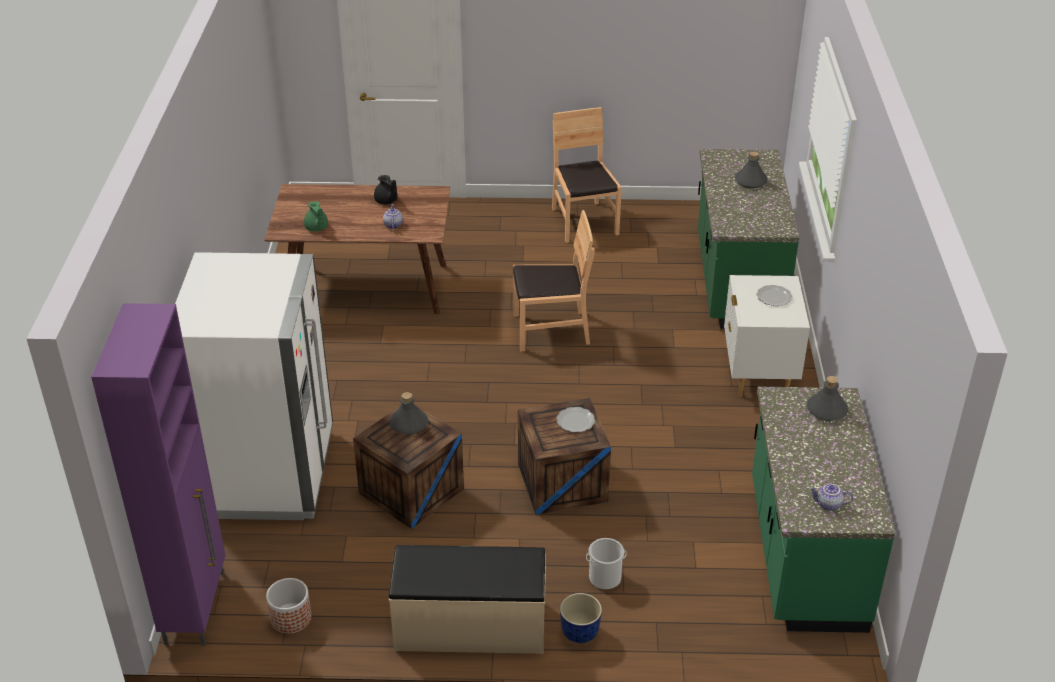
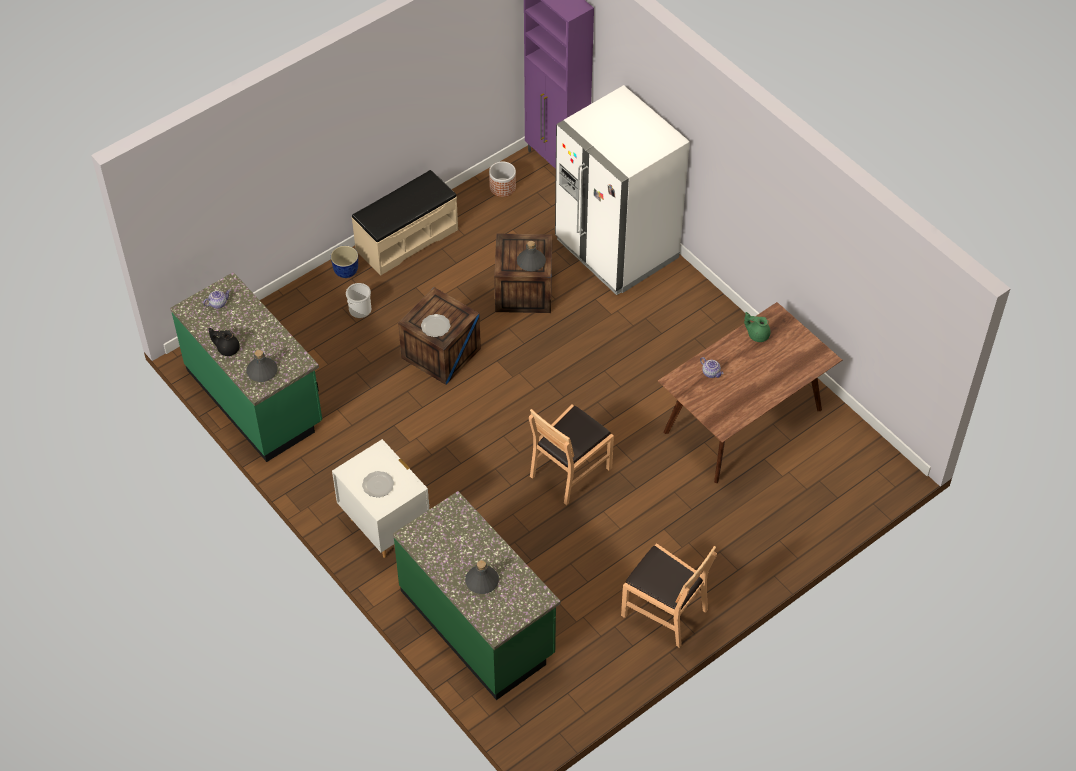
camera: 140 degrees right, 15 degrees up
black teapot [374,175,398,204] -> black teapot moved to [209,328,240,356]

